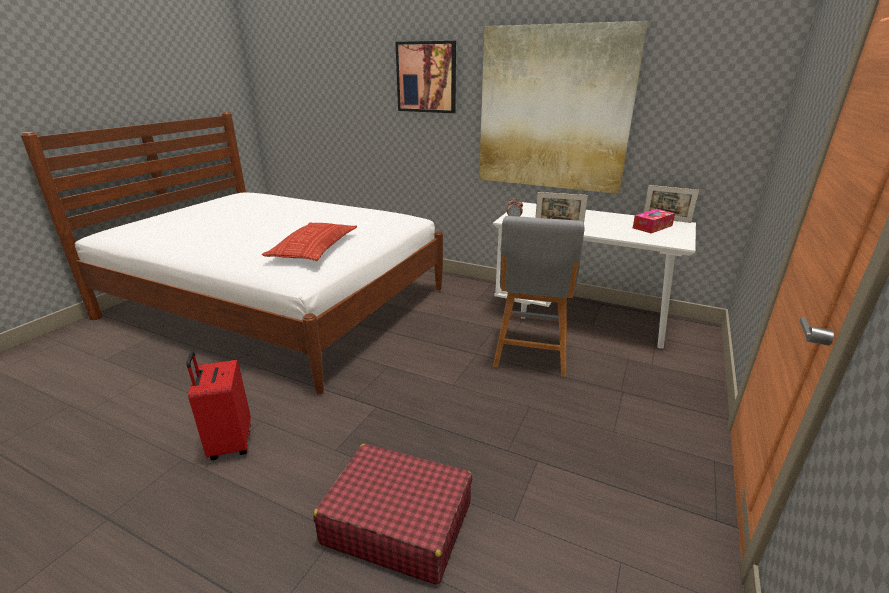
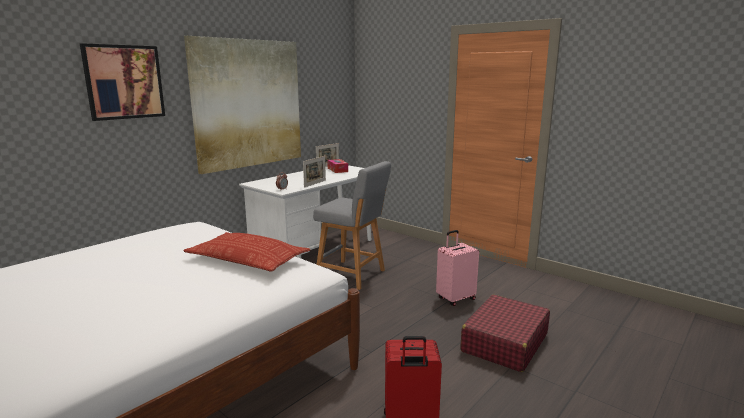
camera: 75 degrees left, 10 degrees down
none -> pink suitcase [436,230,479,306]

